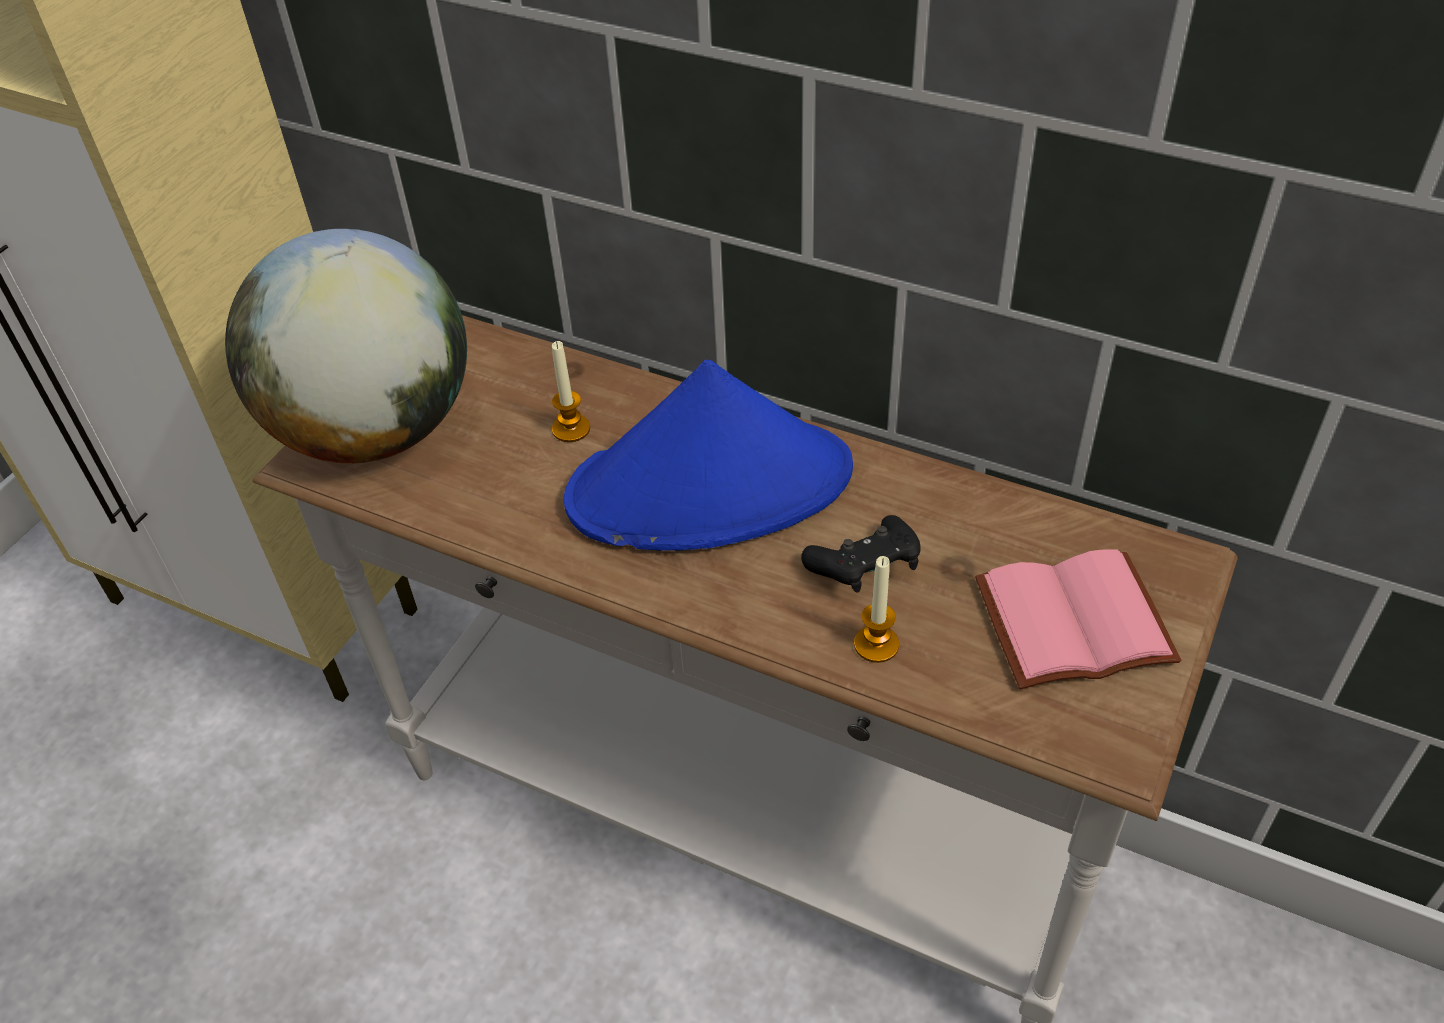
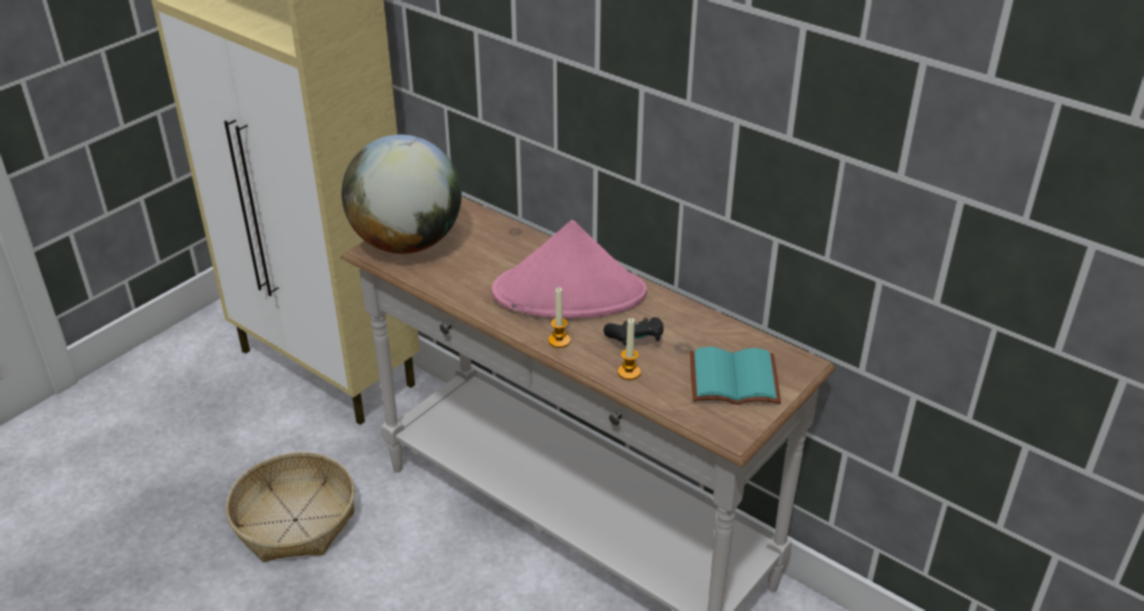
camera: 10 degrees right, 10 degrees down
candle [552,341,590,442] -> candle moved to [548,287,571,348]
blue hat [564,360,853,551] -> pink hat [492,220,647,318]
pink book [975,550,1181,689] -> turquoise book [690,347,781,404]
none -> basket [226,452,355,562]

